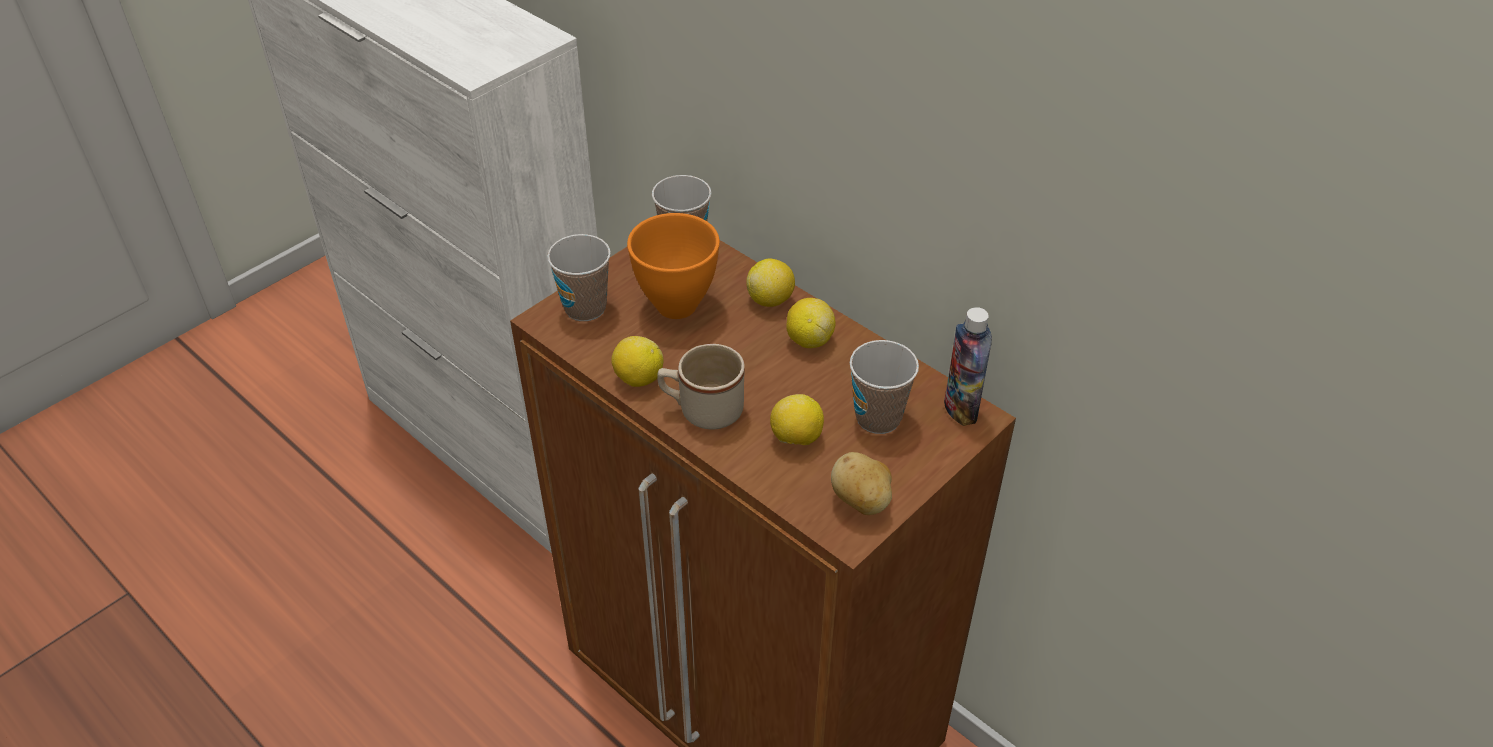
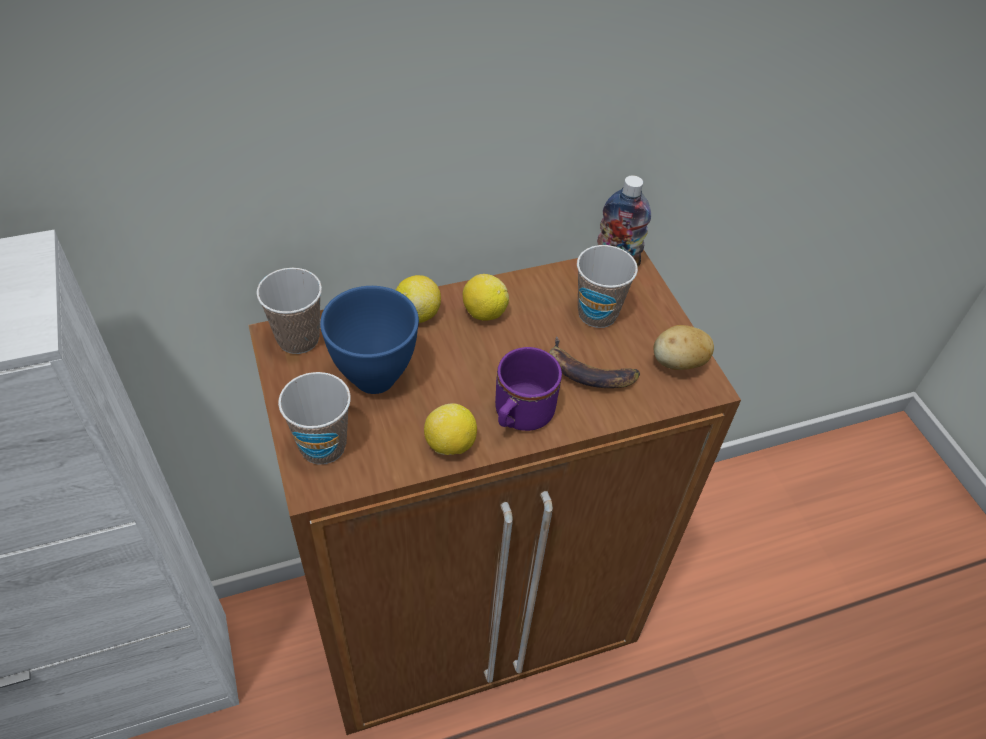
camera: 65 degrees left, 5 degrees up
orange bowl [627,213,720,319] -> blue bowl [320,286,419,394]
beige mug [657,344,745,429] -> purple mug [495,347,562,431]
lemon [770,394,824,445] -> banana [549,336,640,388]

